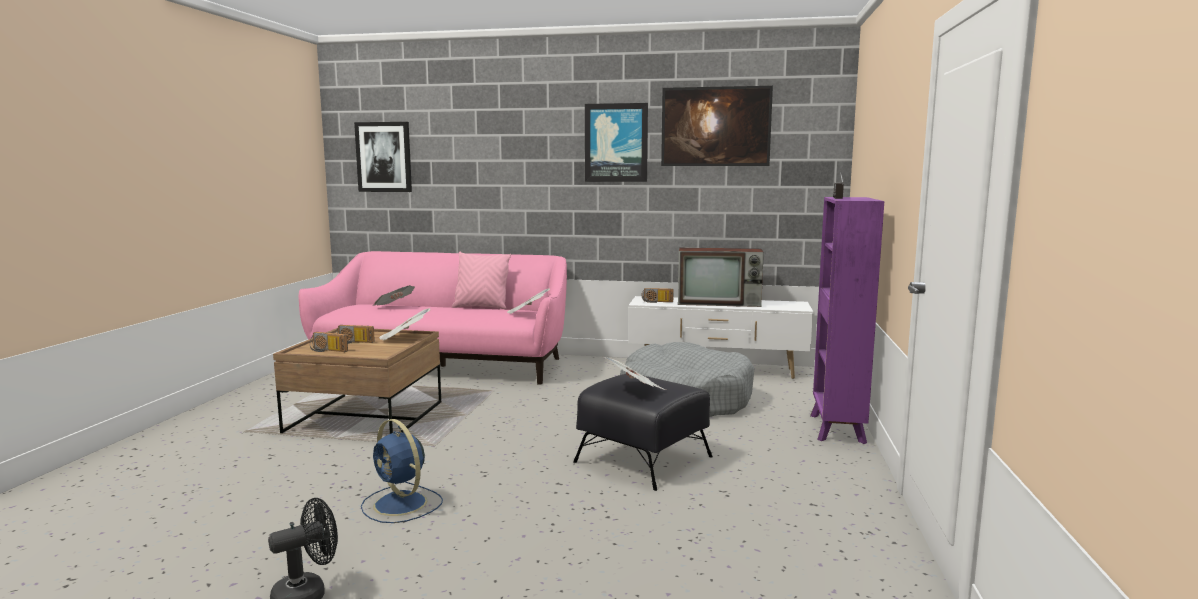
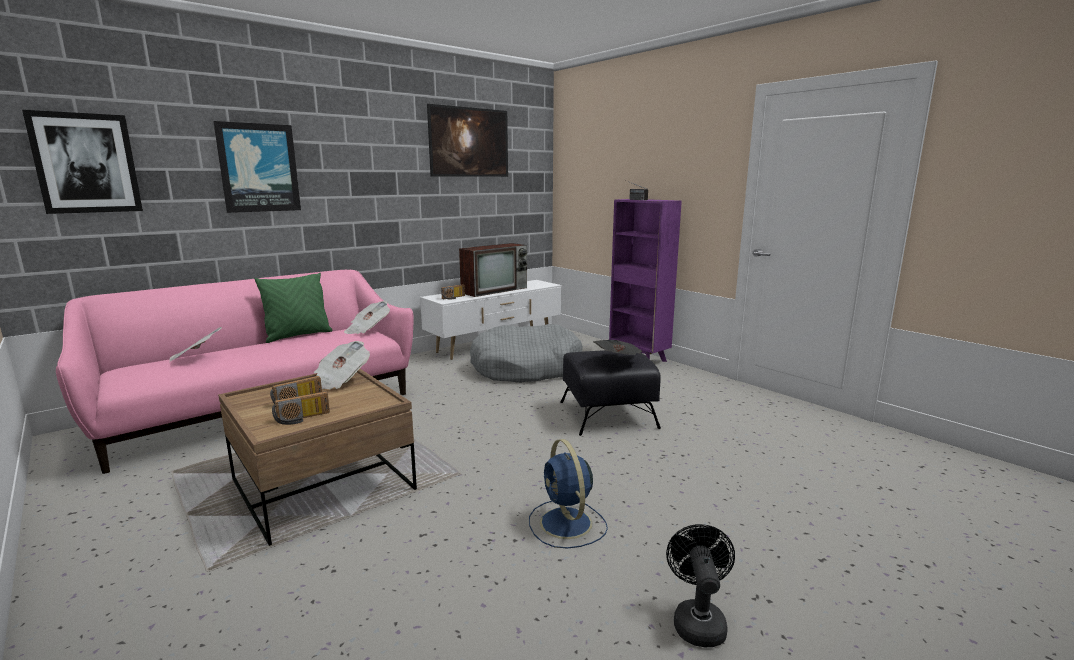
camera: 50 degrees left, 5 degrees up
blue fan [361,419,443,523] -> blue fan turned 75 degrees clockwise [529,439,608,549]
pink pillow [452,252,511,309] -> green pillow [255,273,333,343]
picture [585,103,648,182] -> picture moved to [213,121,301,213]

